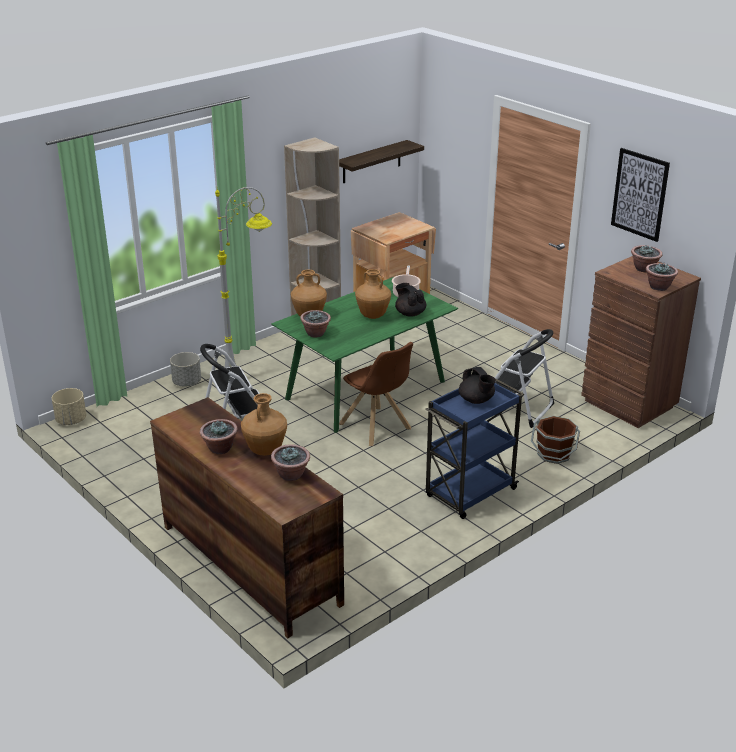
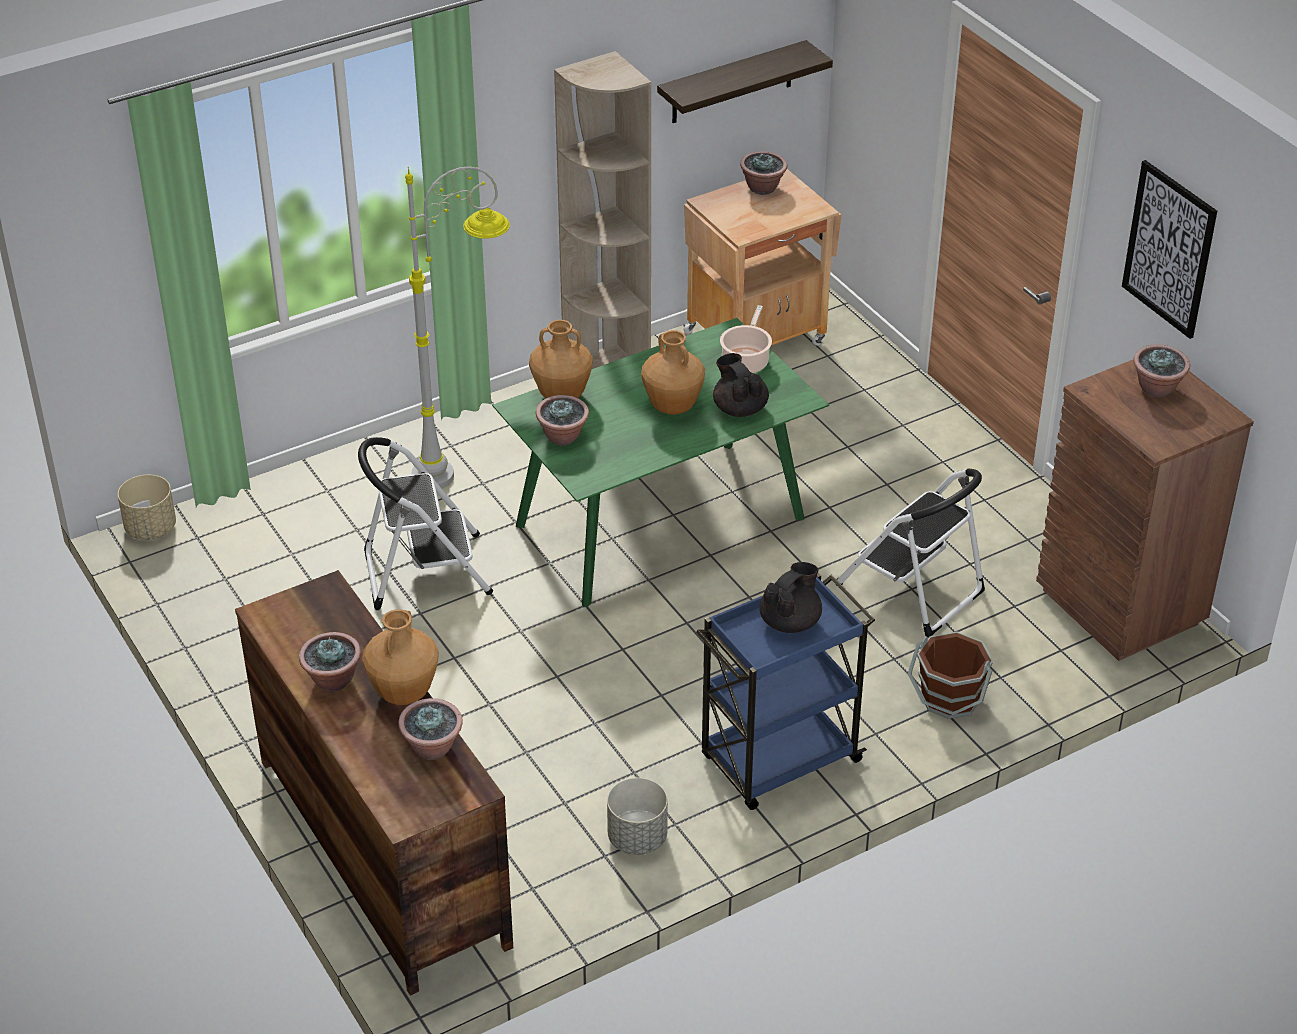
camera: 10 degrees right, 10 degrees up
grey planter [170,352,201,386] -> grey planter moved to [607,778,668,855]
brown chair [339,342,413,446] -> none
black teapot [459,367,496,404] -> black teapot turned 120 degrees counterclockwise [759,562,822,633]
potted plant [646,263,678,291] -> potted plant moved to [740,151,787,195]

